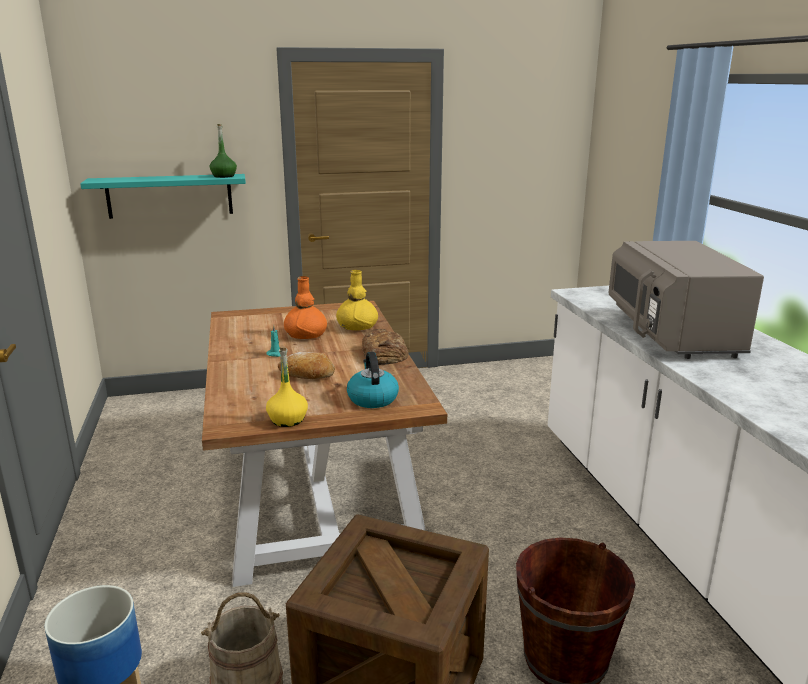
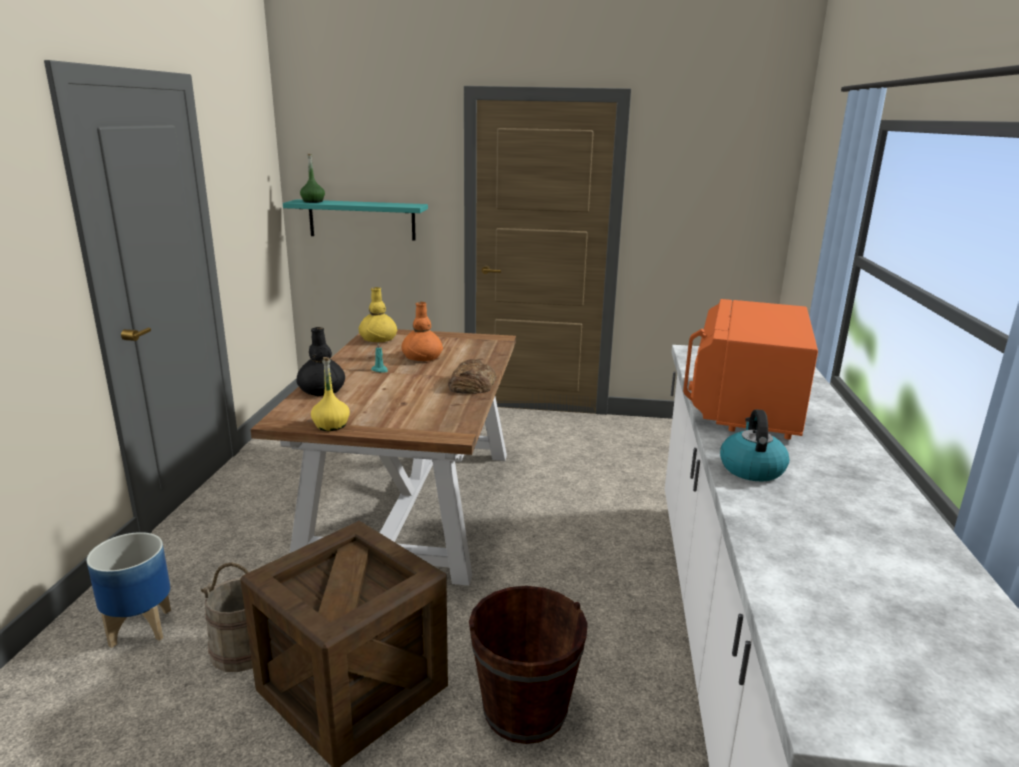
camera: 20 degrees right, 0 degrees up
green bottle [210,124,237,178] -> green bottle moved to [300,154,325,203]
bread [278,352,335,379] -> none
yellow vase [336,270,378,330] -> yellow vase moved to [359,287,397,342]
kettle [347,352,399,408] -> kettle moved to [720,409,789,481]
grey microwave [609,241,764,359] -> orange microwave [683,299,818,440]
none -> black vase [296,327,345,396]

